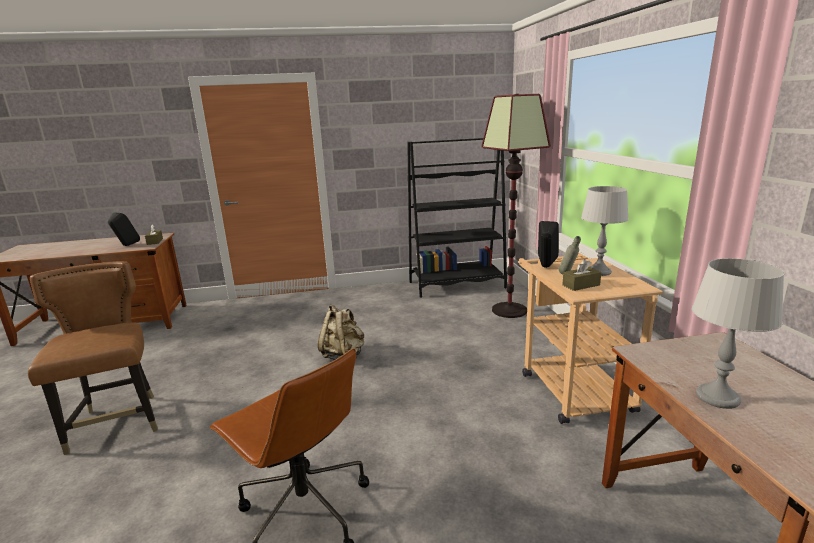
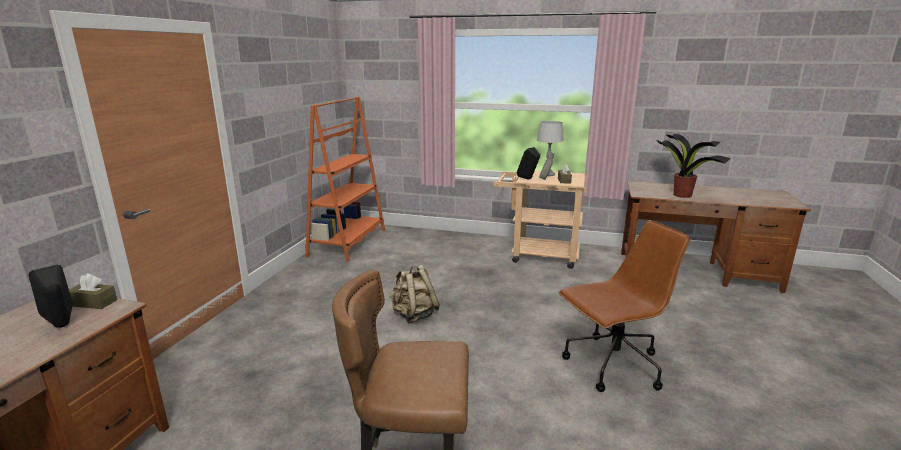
camera: 65 degrees left, 0 degrees up
black bookcase [407,138,507,298] -> orange bookcase [305,97,385,261]
floor lamp [481,94,551,318] -> none
grey table lamp [692,258,784,409] -> potted plant [657,134,731,198]

